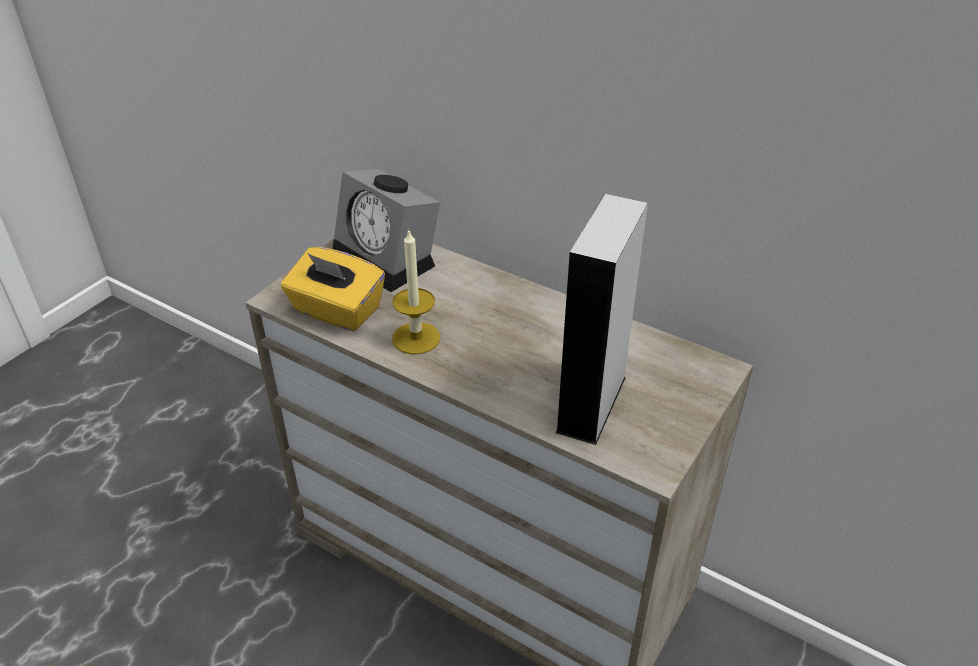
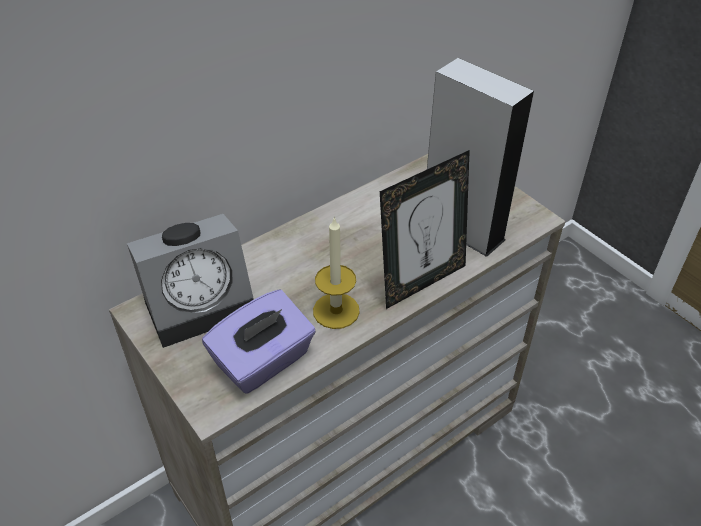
camera: 70 degrees left, 5 degrees up
yellow tissue box [281,247,385,331] -> purple tissue box [202,290,316,394]
none -> picture frame [380,150,470,309]

